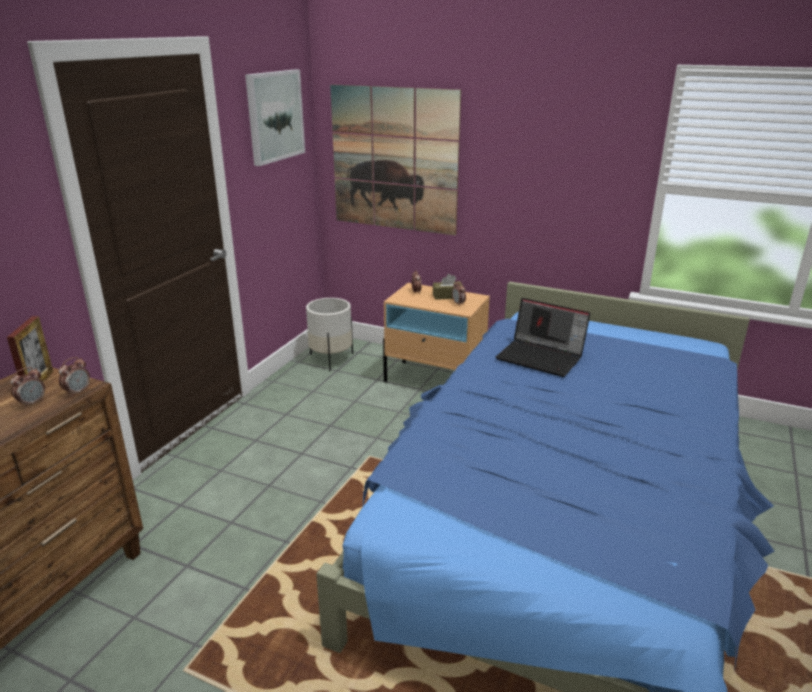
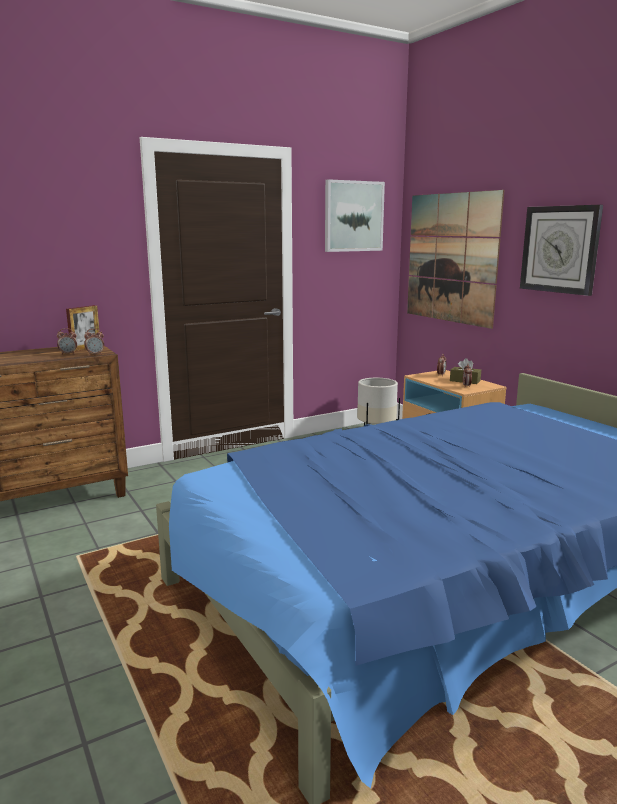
camera: 35 degrees right, 10 degrees down
laptop [496,298,590,377] -> none
none -> wall clock [520,205,603,296]

